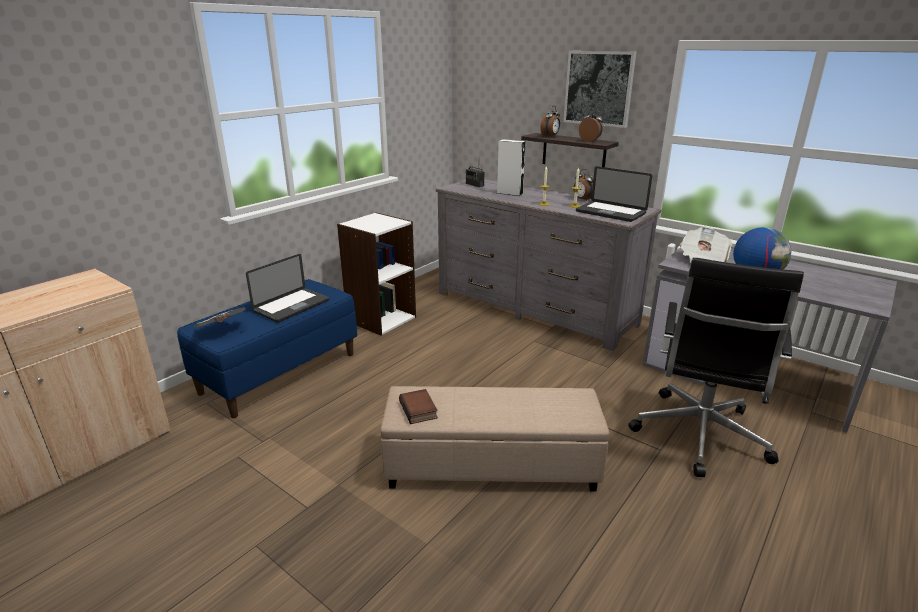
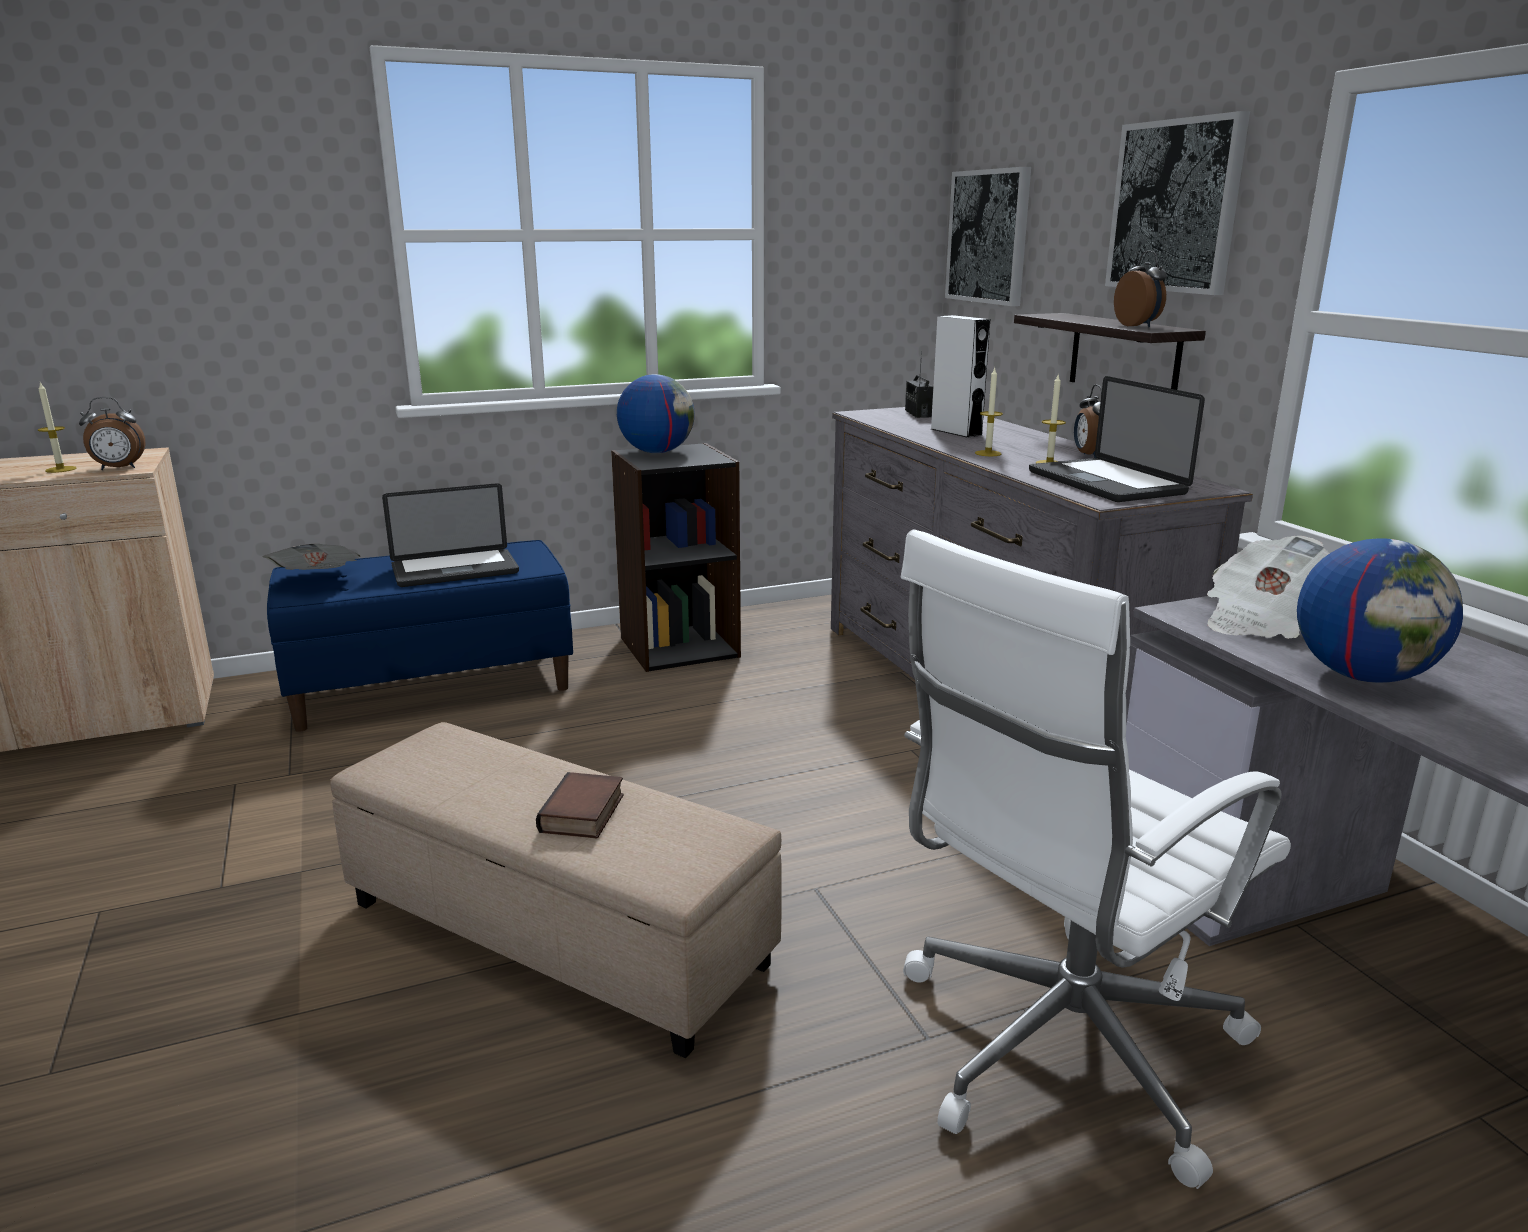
camera: 30 degrees right, 5 degrees down
white bookcase [337,212,416,336] -> black bookcase [611,443,741,672]
book [399,389,438,424] -> book moved to [536,772,624,839]
alarm clock [541,106,560,137] -> alarm clock moved to [79,397,146,470]
black office chair [628,257,804,477] -> white office chair [901,529,1291,1189]
none -> candle [38,382,77,473]
none -> globe [617,374,695,453]
none -> picture [945,167,1031,306]

